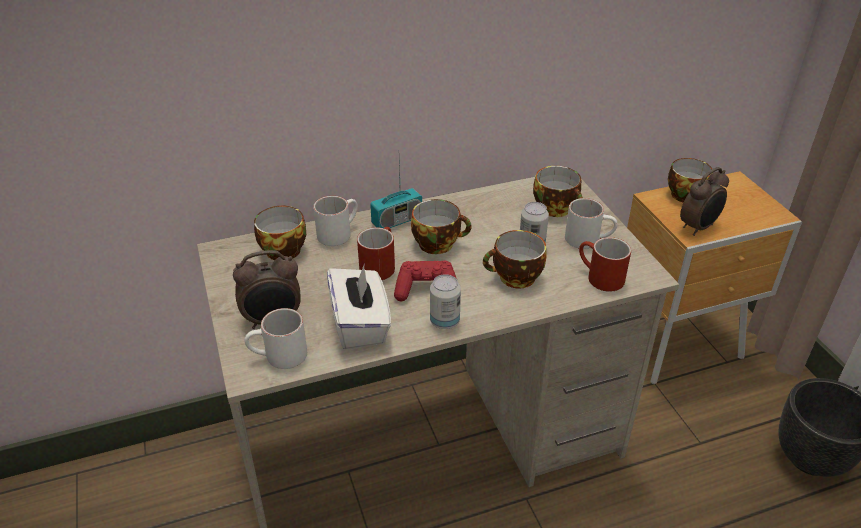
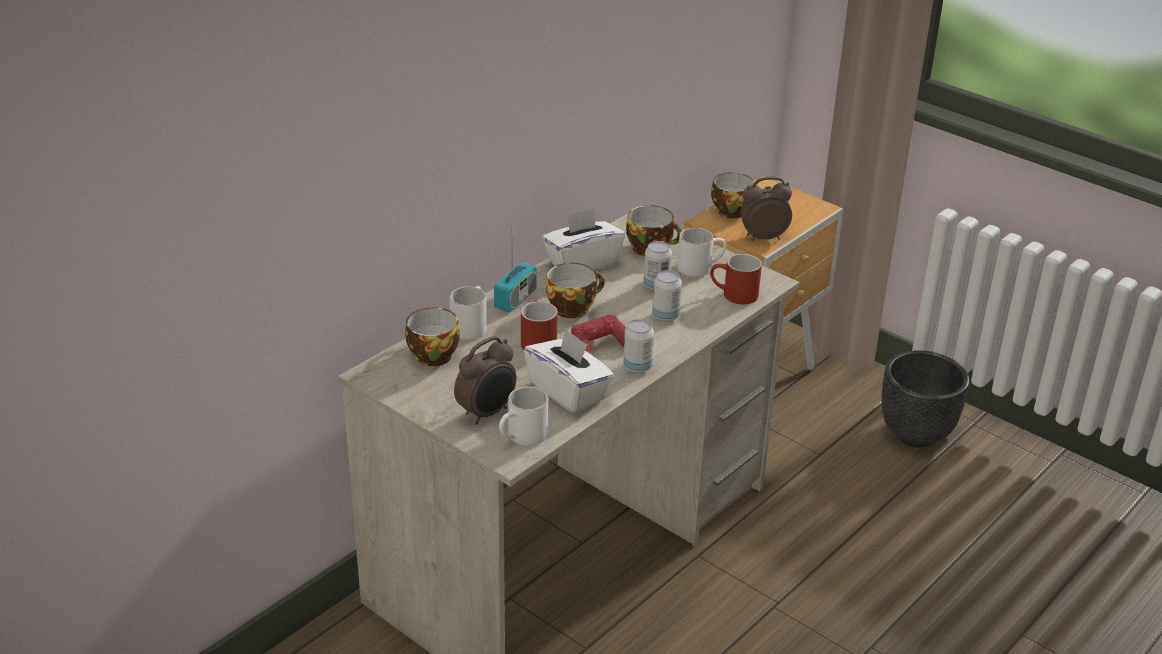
camera: 30 degrees left, 5 degrees down
cup [483,230,546,288] -> can [652,270,682,322]
alarm clock [680,167,729,236] -> alarm clock turned 120 degrees counterclockwise [741,177,792,241]
none -> white tissue box [542,208,625,270]

